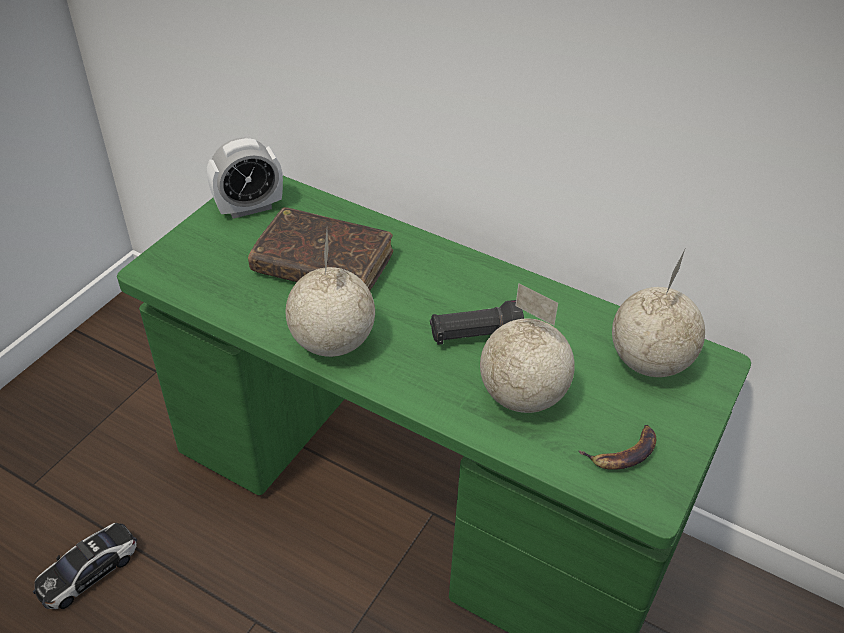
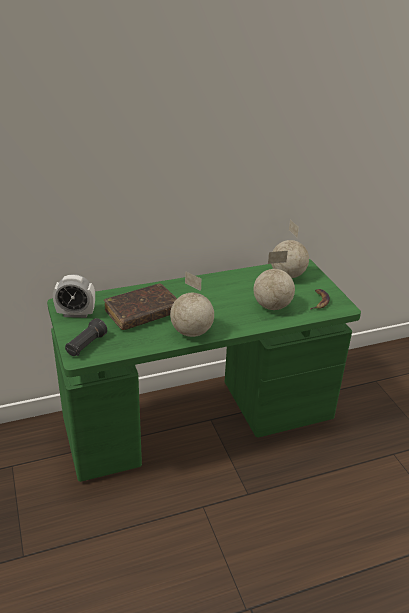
camera: 50 degrees left, 10 degrees down
toy car [33,523,137,609] -> none
alarm clock [207,138,283,219] -> alarm clock turned 75 degrees clockwise [53,274,95,318]
black flashlight [430,300,524,345] -> black flashlight moved to [65,318,107,356]

